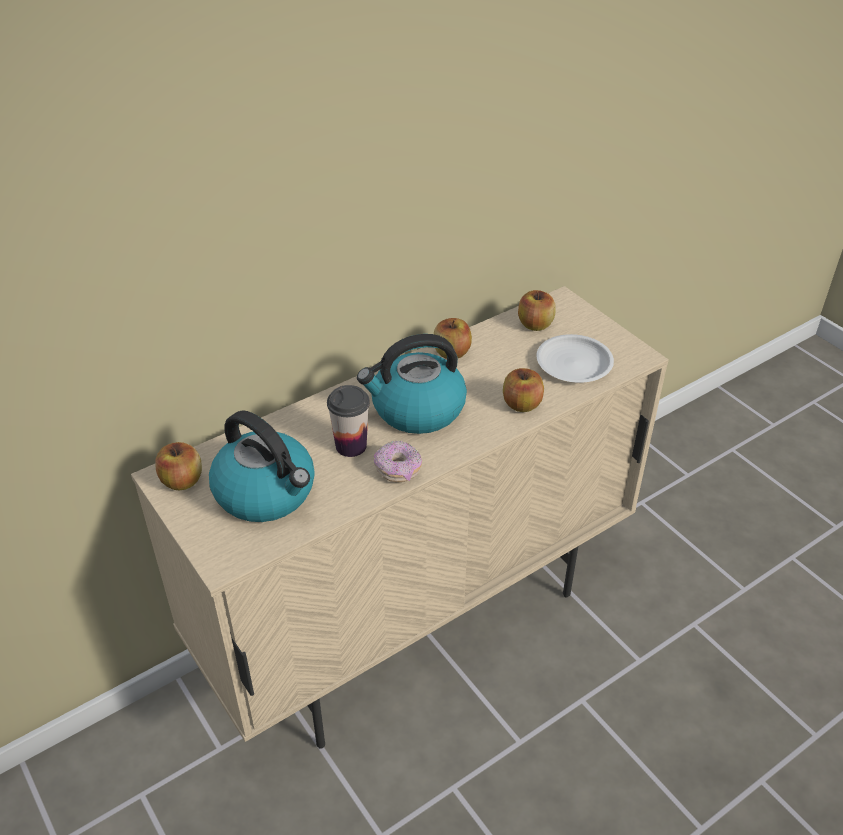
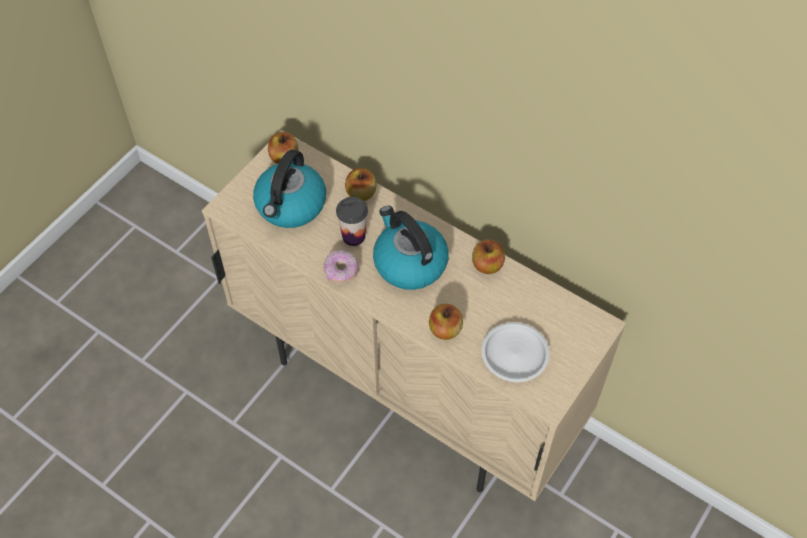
camera: 70 degrees right, 15 degrees up
apple [518,290,556,331] -> apple moved to [345,168,377,201]

